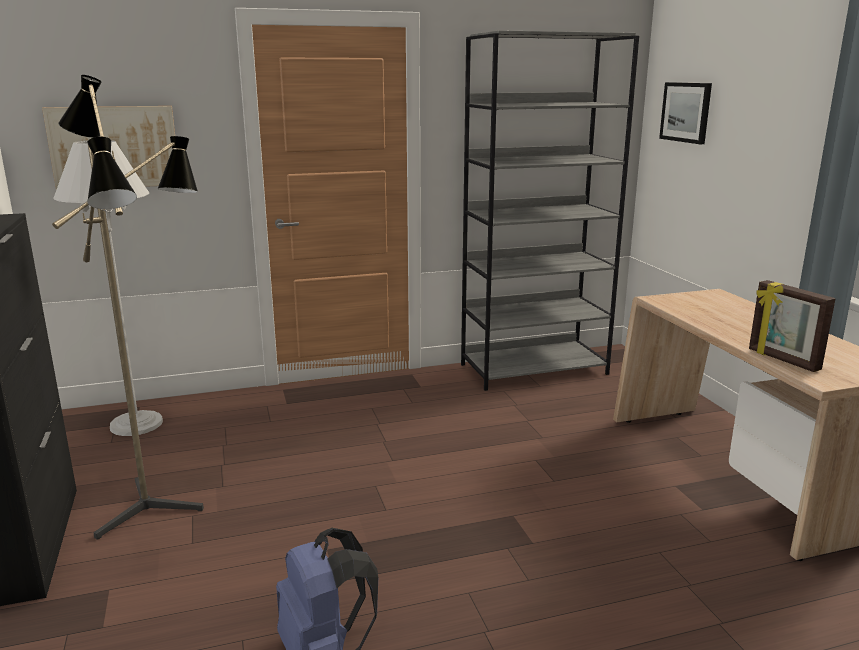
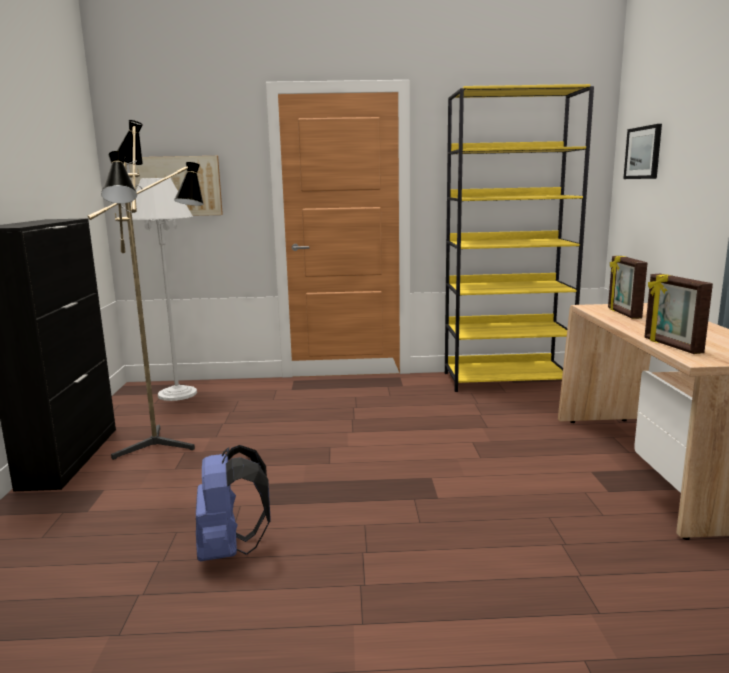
camera: 15 degrees right, 5 degrees down
grey bookcase [461,30,639,391] -> yellow bookcase [445,84,594,392]
none -> picture frame [608,256,647,319]

